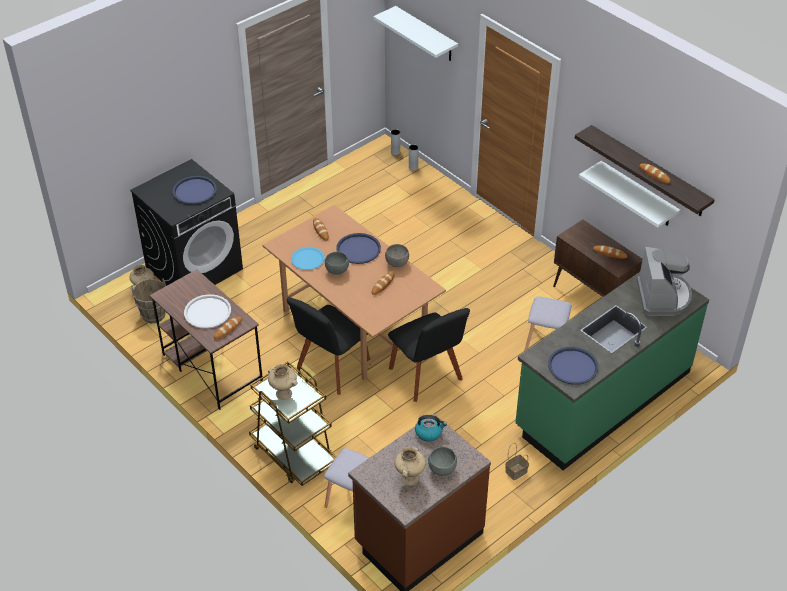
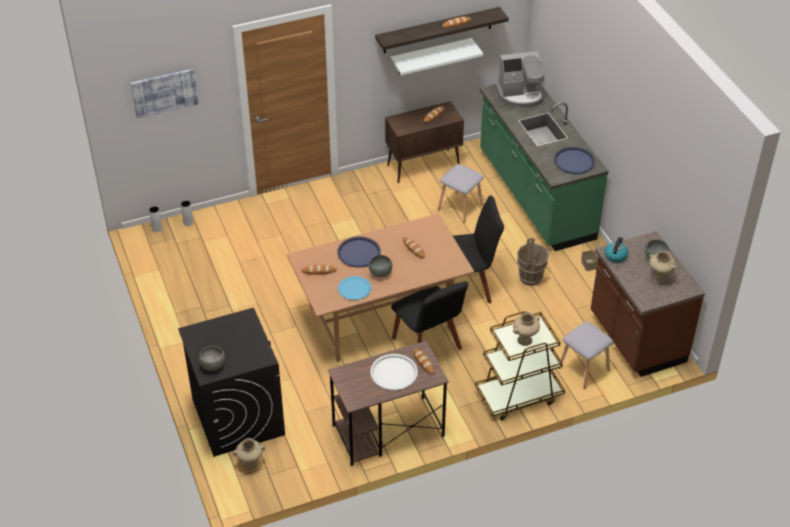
camera: 70 degrees left, 0 degrees up
brown bucket [131,278,166,323] -> brown bucket moved to [517,238,549,286]
blue tray [173,176,217,205] -> none
white shelf [373,6,458,61] -> picture [130,69,198,118]
grey bowl [385,244,409,267] -> grey bowl moved to [199,346,225,371]
coffee machine [637,247,692,316] -> coffee machine turned 150 degrees clockwise [495,51,545,108]

